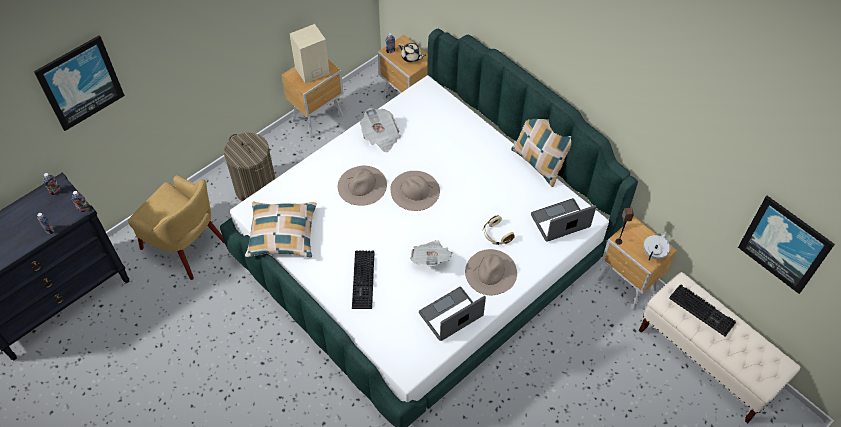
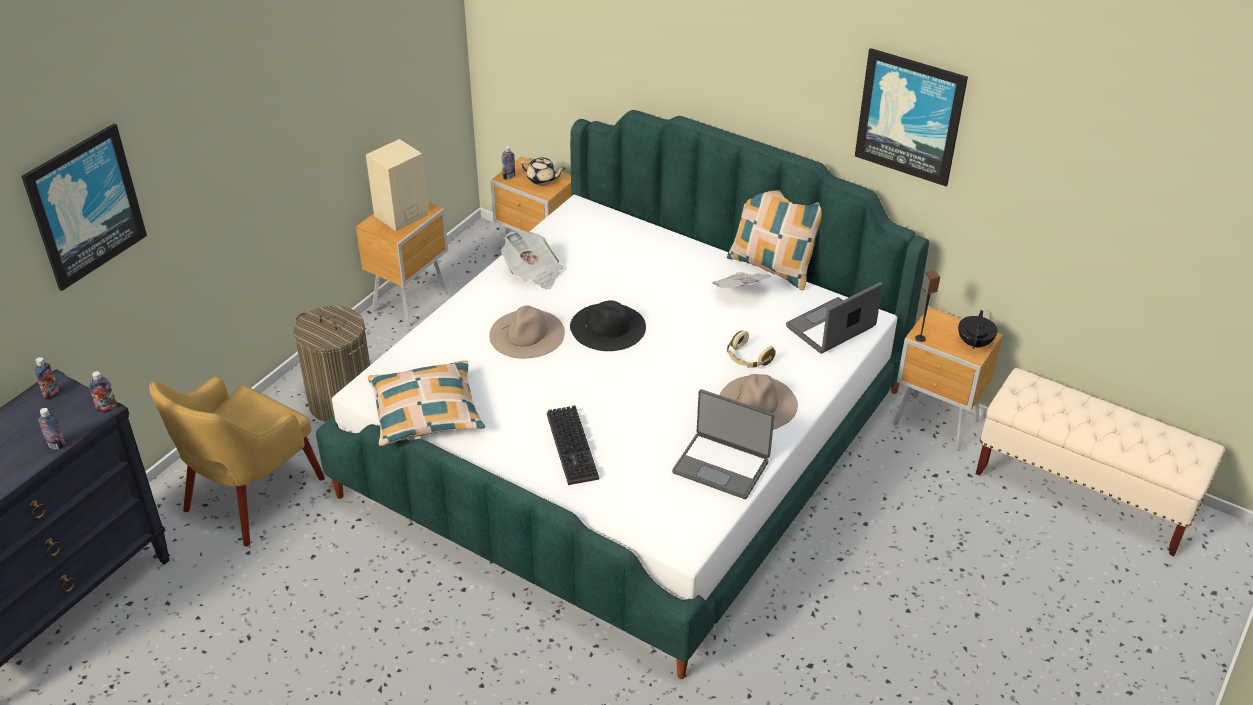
camera: 15 degrees left, 15 degrees down
yellow armchair [128,175,225,280] -> yellow armchair turned 105 degrees clockwise [149,377,325,546]
beige hat [390,171,440,211] -> black hat [570,300,646,351]
newspaper [410,240,453,267] -> newspaper moved to [712,272,771,288]
laptop [419,287,486,341] -> laptop turned 105 degrees counterclockwise [672,389,774,499]
white teapot [644,232,670,261] -> black teapot [958,310,998,349]
keyboard [669,284,736,337] -> none
picture [738,196,835,294] -> picture moved to [855,48,968,186]

